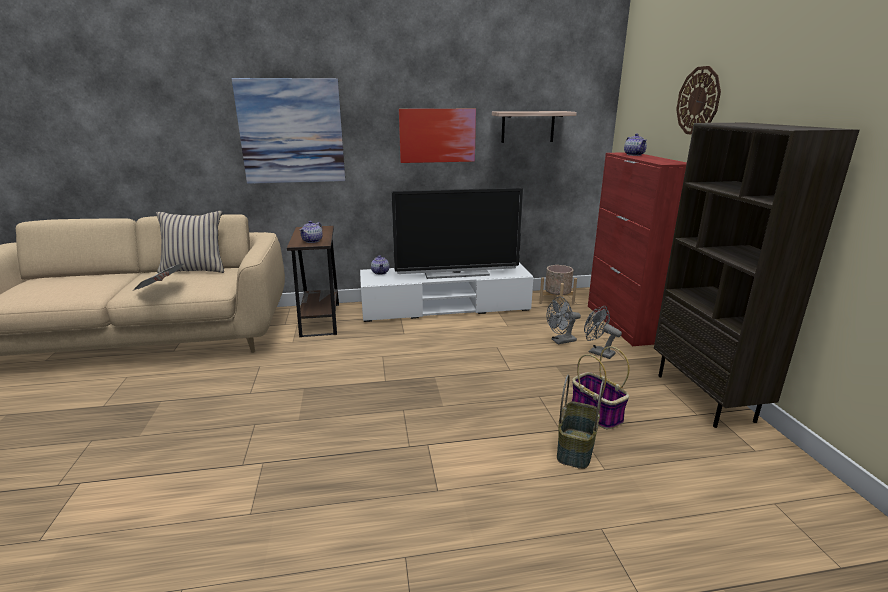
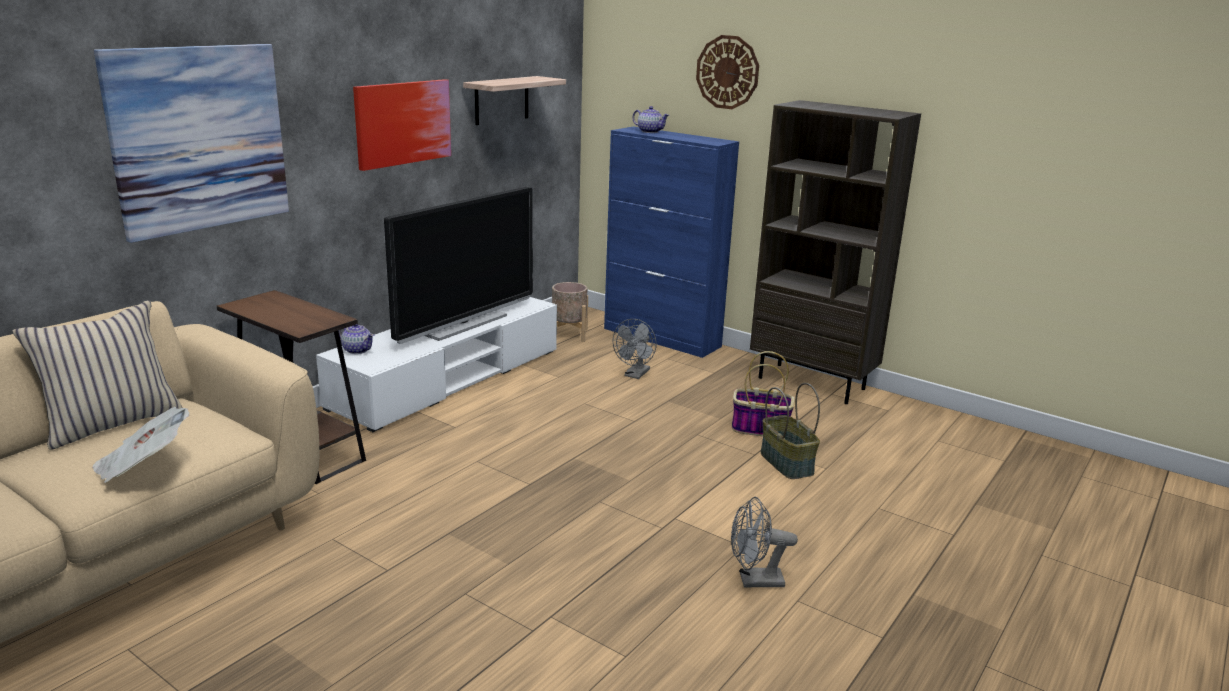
camera: 45 degrees left, 0 degrees up
teapot [299,221,323,243] -> none
grey fan [584,306,622,359] -> grey fan moved to [731,497,798,588]
red cabinet [588,152,687,346] -> blue cabinet [604,127,739,358]

